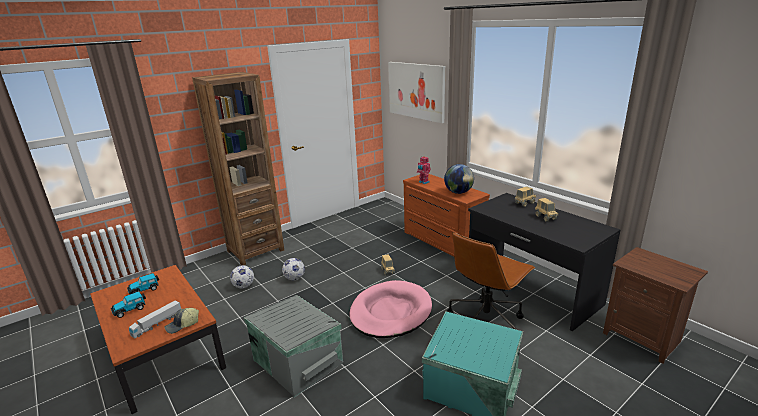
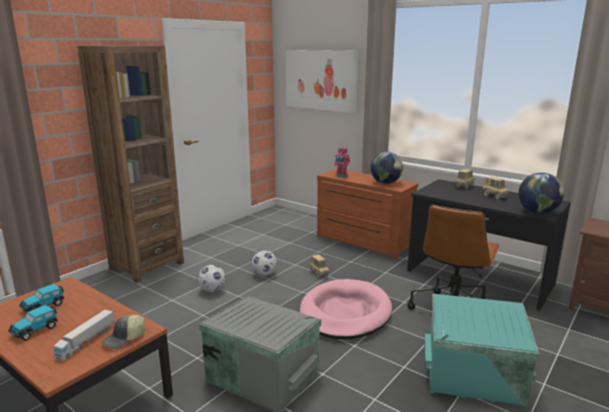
camera: 15 degrees left, 5 degrees down
football [230,265,254,289] -> football moved to [252,250,277,276]
none -> globe [518,173,564,214]

